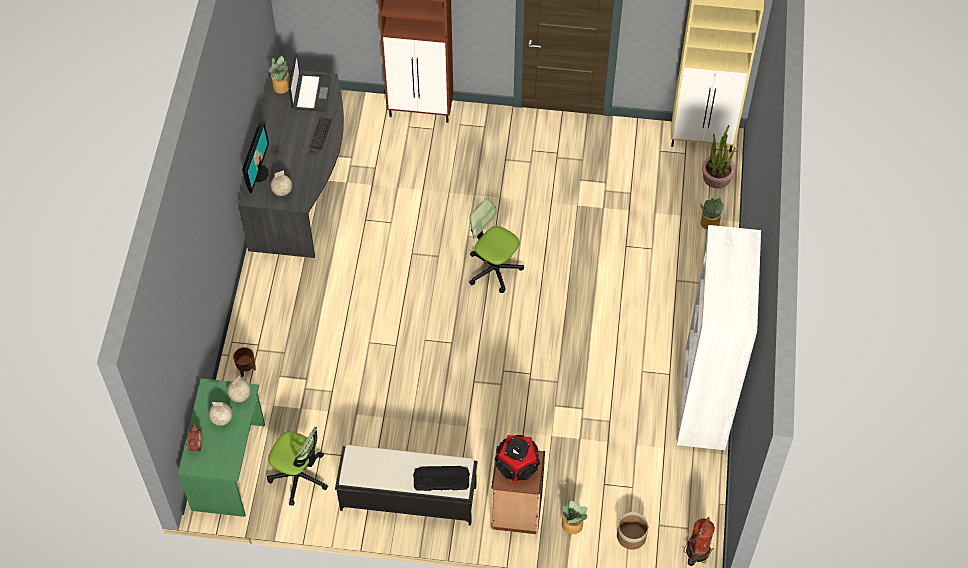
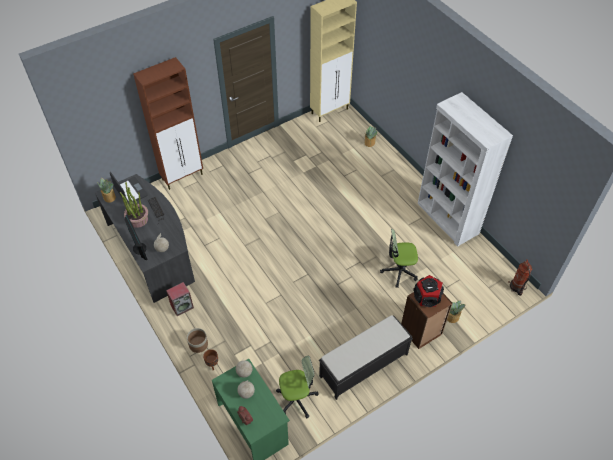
camera: 40 degrees left, 5 degrees down
keyboard [413,466,470,491] -> none
office chair [469,198,524,293] -> office chair moved to [380,229,418,288]
planter [617,512,648,549] -> planter moved to [187,328,208,353]
potted plant [702,125,735,189] -> potted plant moved to [119,182,148,228]
none -> speaker [166,282,194,316]

